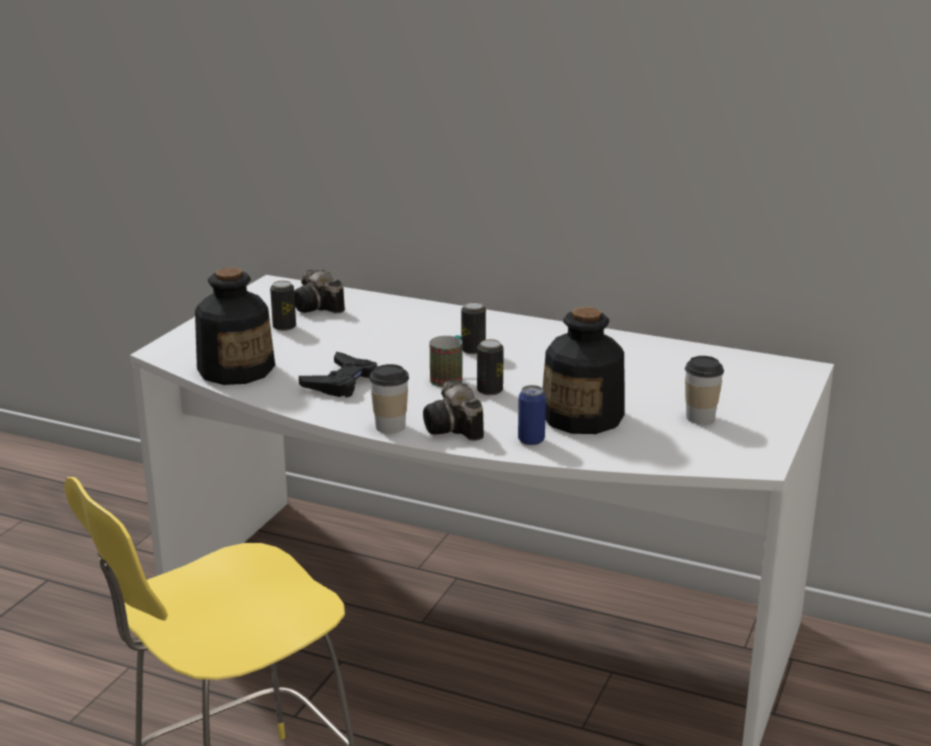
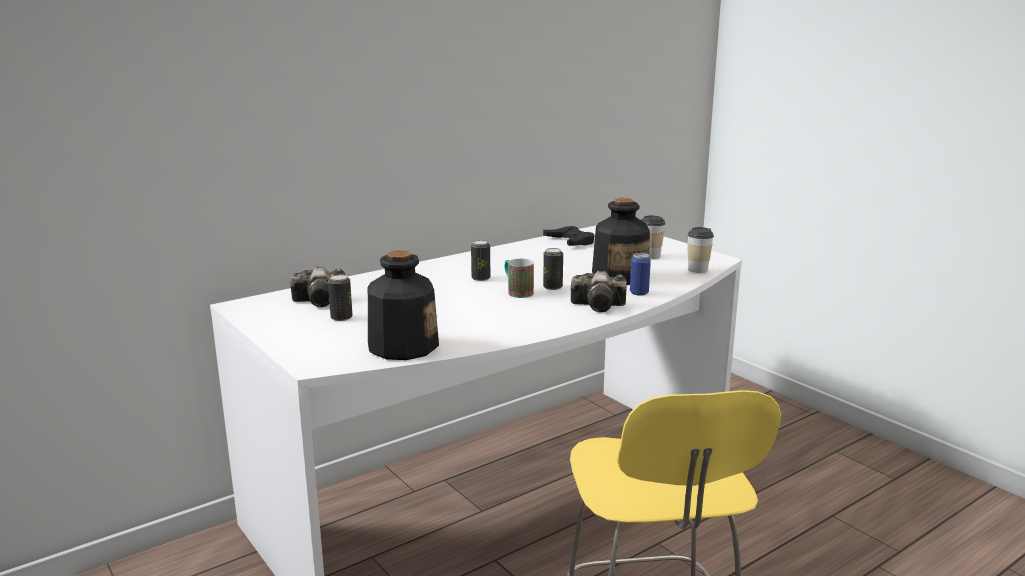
camera: 60 degrees left, 5 degrees down
black game controller [299,351,377,398] -> black game controller moved to [543,226,595,246]
cup [370,364,409,434] -> cup moved to [687,227,714,273]

